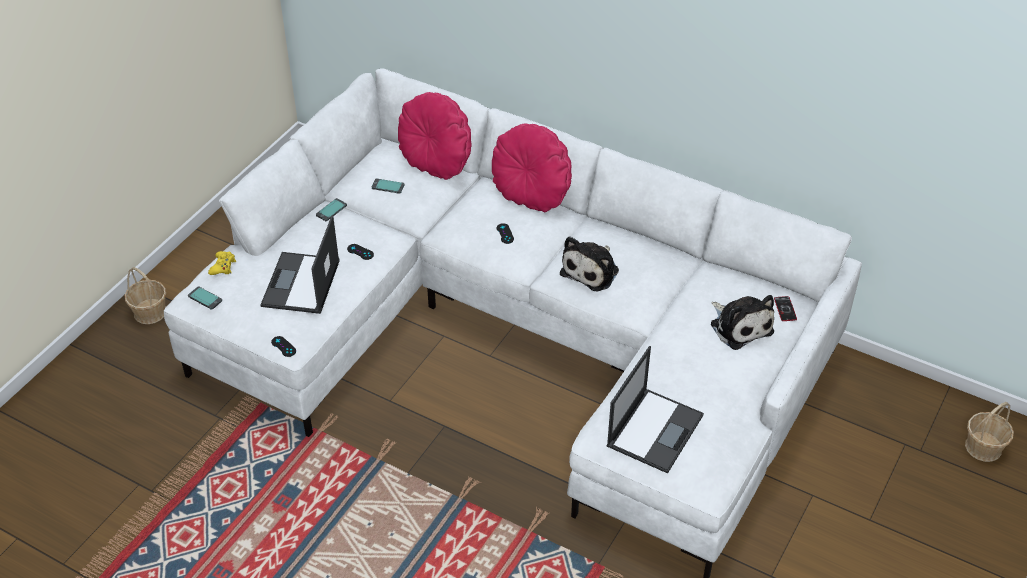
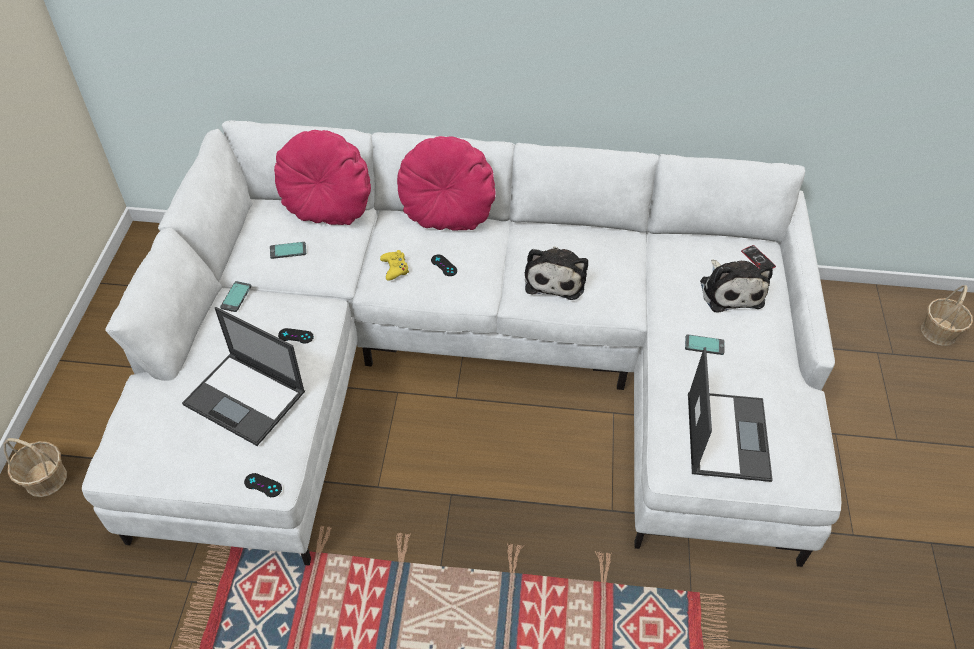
camera: 25 degrees left, 5 degrees up
phone [188,286,222,310] -> phone moved to [685,334,724,355]
yellow game controller [208,251,236,275] -> yellow game controller moved to [380,250,409,281]
laptop [260,215,340,314] -> laptop turned 45 degrees counterclockwise [182,307,305,446]
plush toy [711,295,774,350] -> plush toy turned 45 degrees clockwise [700,259,773,312]

